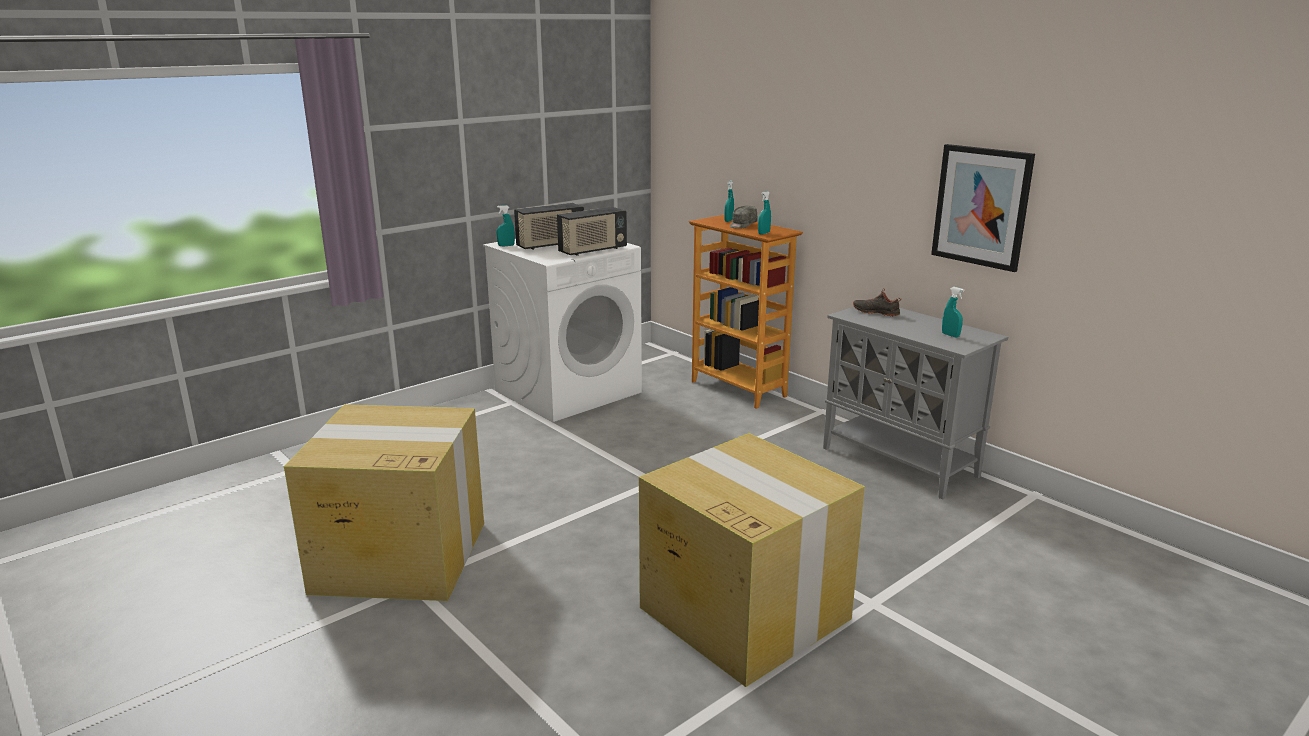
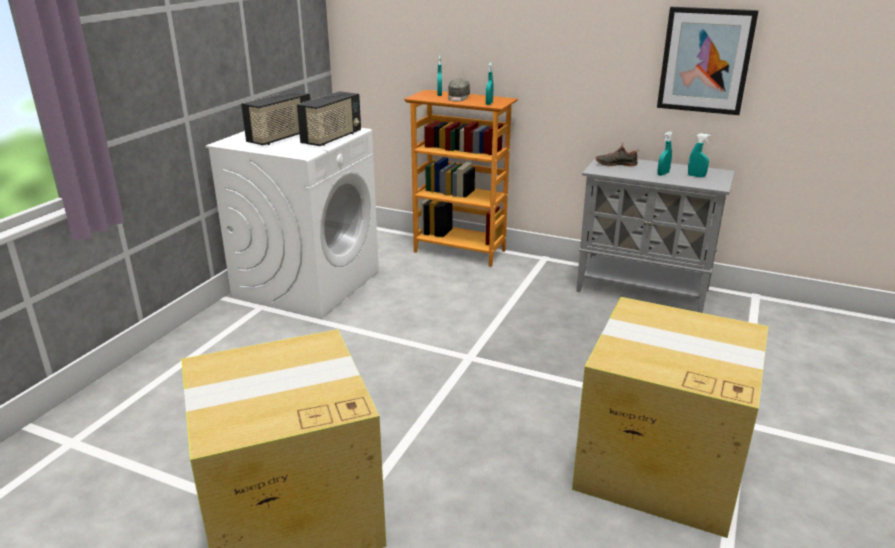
camera: 25 degrees left, 5 degrees up
turquoise spray bottle [496,205,515,246] -> turquoise spray bottle moved to [657,132,673,176]

